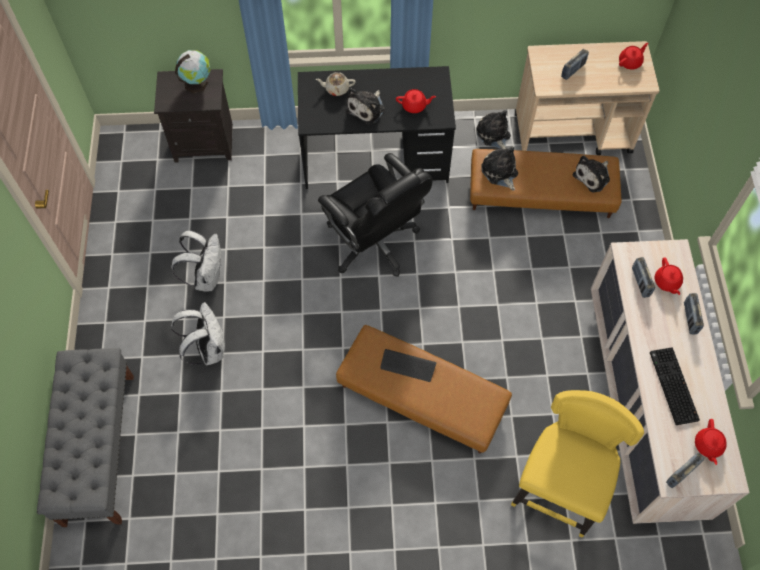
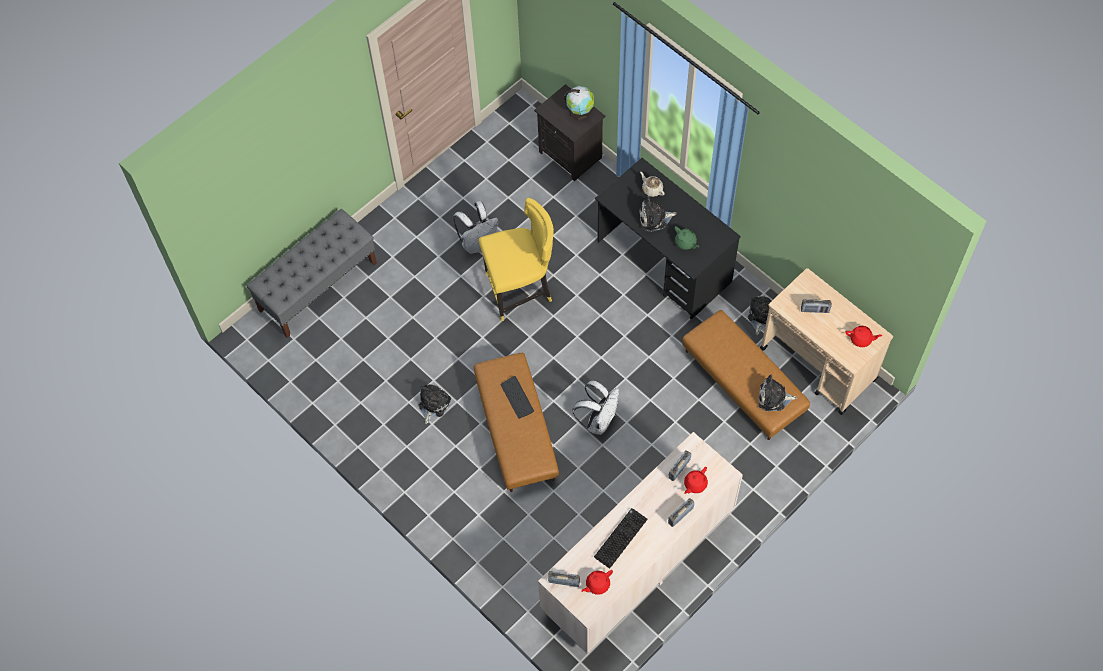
camera: 50 degrees right, 0 degrees up
white backpack [171,302,225,365] -> white backpack moved to [572,380,619,435]
black office chair [318,153,432,277] -> none
red teapot [396,89,436,113] -> green teapot [674,226,699,250]
plush toy [481,147,518,191] -> plush toy moved to [418,384,451,424]
yellow chair [511,390,644,538] -> yellow chair moved to [479,198,554,321]

